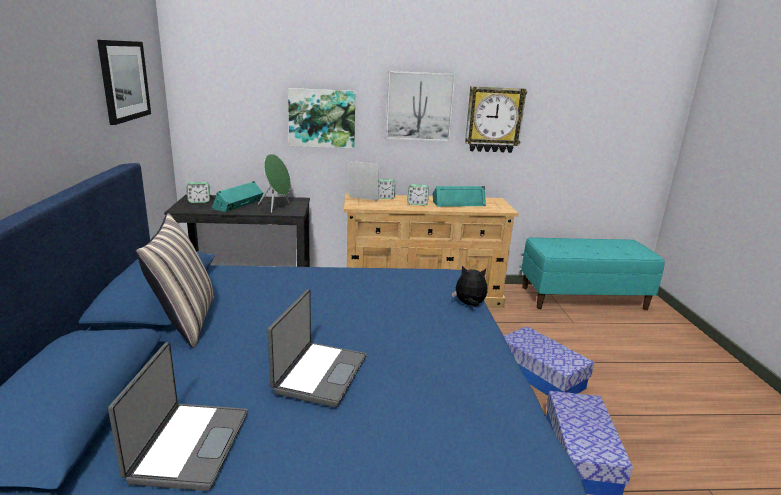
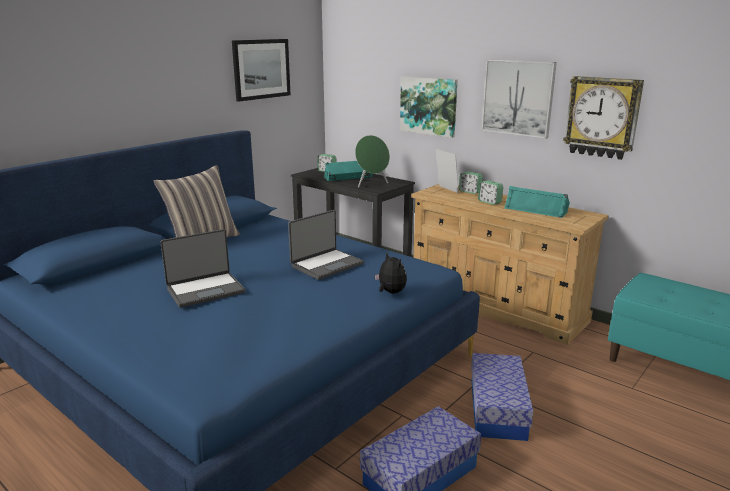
camera: 45 degrees right, 0 degrees up
laptop [108,342,248,491] -> laptop moved to [288,210,364,280]

